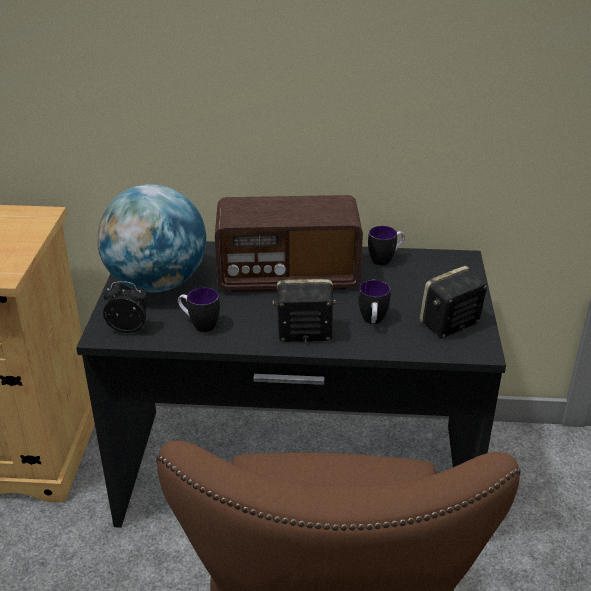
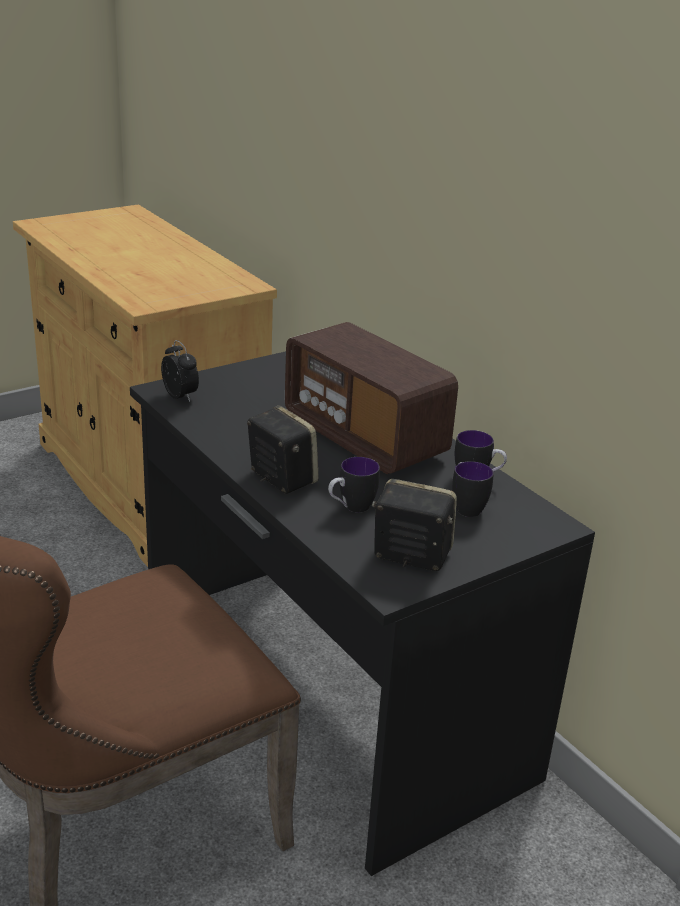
camera: 50 degrees right, 5 degrees down
globe [97,184,206,293] -> none
mug [178,287,220,332] -> mug moved to [452,461,494,517]

